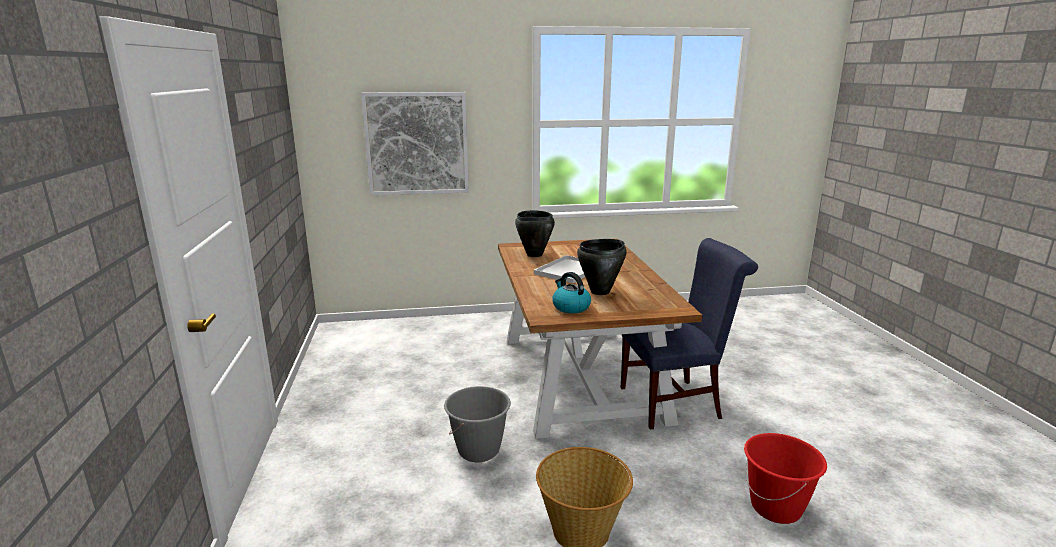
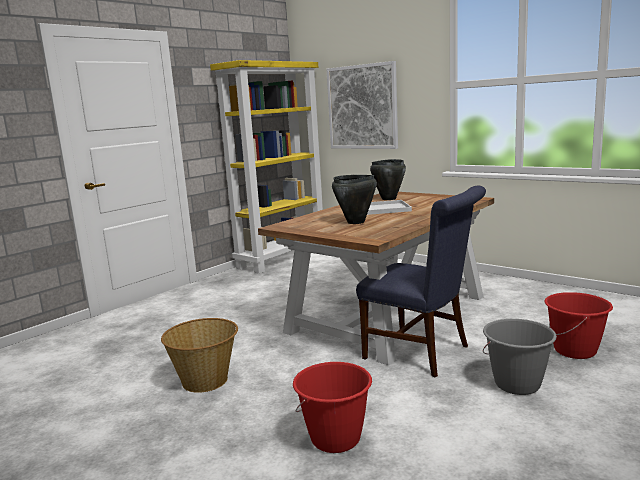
camera: 50 degrees right, 5 degrees down
grey bucket [444,386,511,462] -> grey bucket moved to [483,319,557,395]
kettle [552,272,591,313] -> none
none -> yellow bookcase [210,60,323,274]
none -> red bucket [545,292,613,359]

